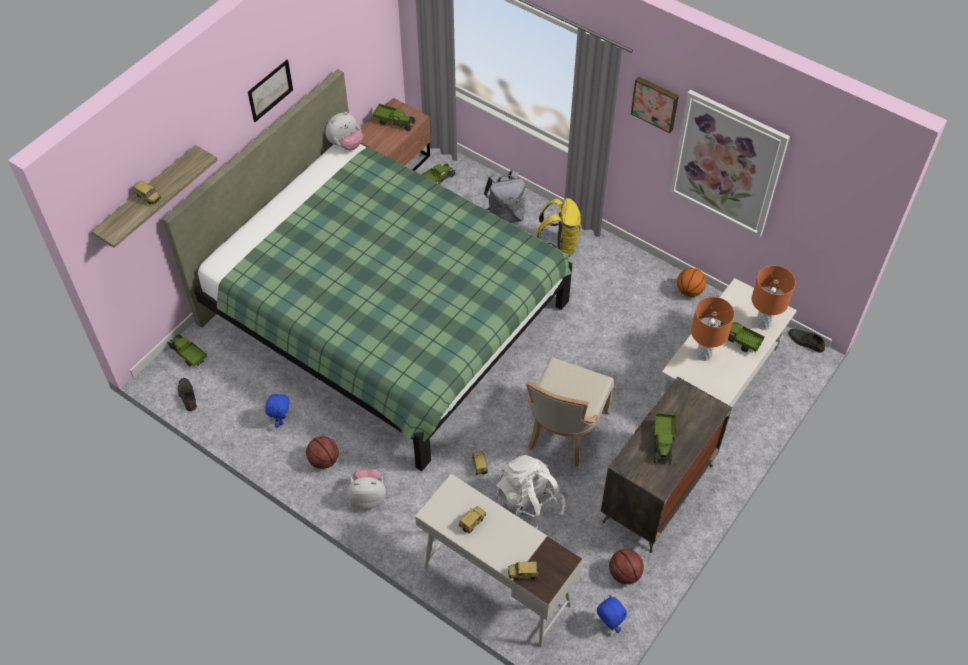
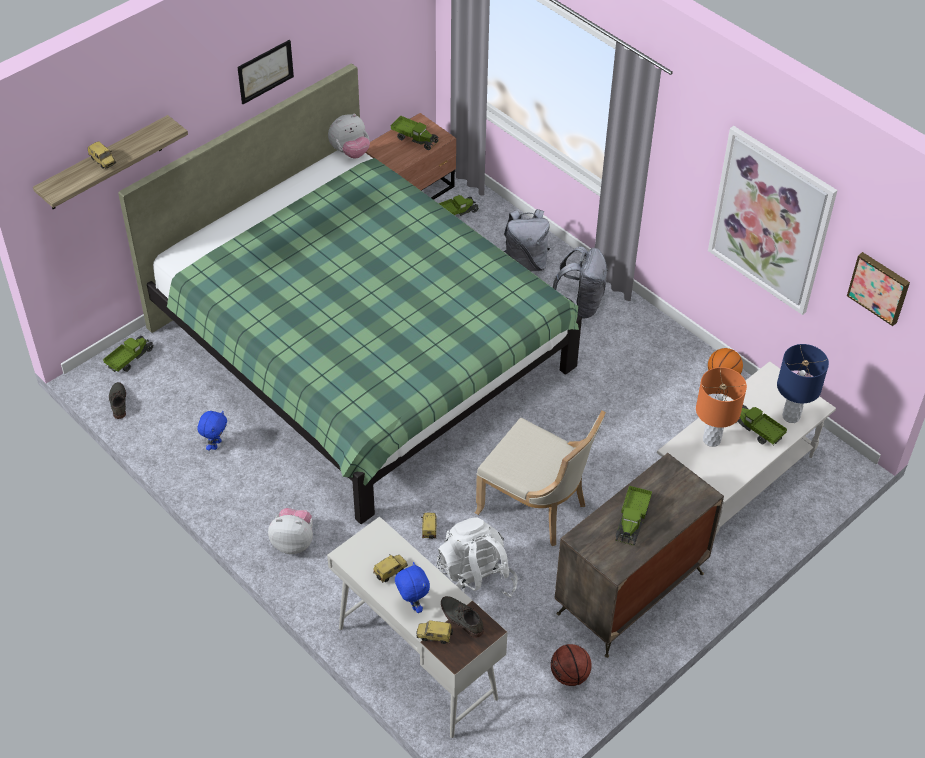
camera: 10 degrees right, 5 degrees down
toy truck [167,334,207,368] -> toy truck turned 75 degrees clockwise [103,336,154,372]
basketball [306,436,339,469] -> none
beige chair [526,357,614,467] -> beige chair turned 90 degrees counterclockwise [475,410,606,546]
yellow backpack [537,198,582,257] -> grey backpack [553,246,608,319]
blue plush toy [597,595,627,633] -> blue plush toy moved to [395,562,430,613]
picture [631,76,679,133] -> picture moved to [847,252,910,326]
orange table lamp [752,265,796,330] -> blue table lamp [777,344,829,423]
grey shoe [789,329,825,353] -> grey shoe moved to [441,596,484,638]

